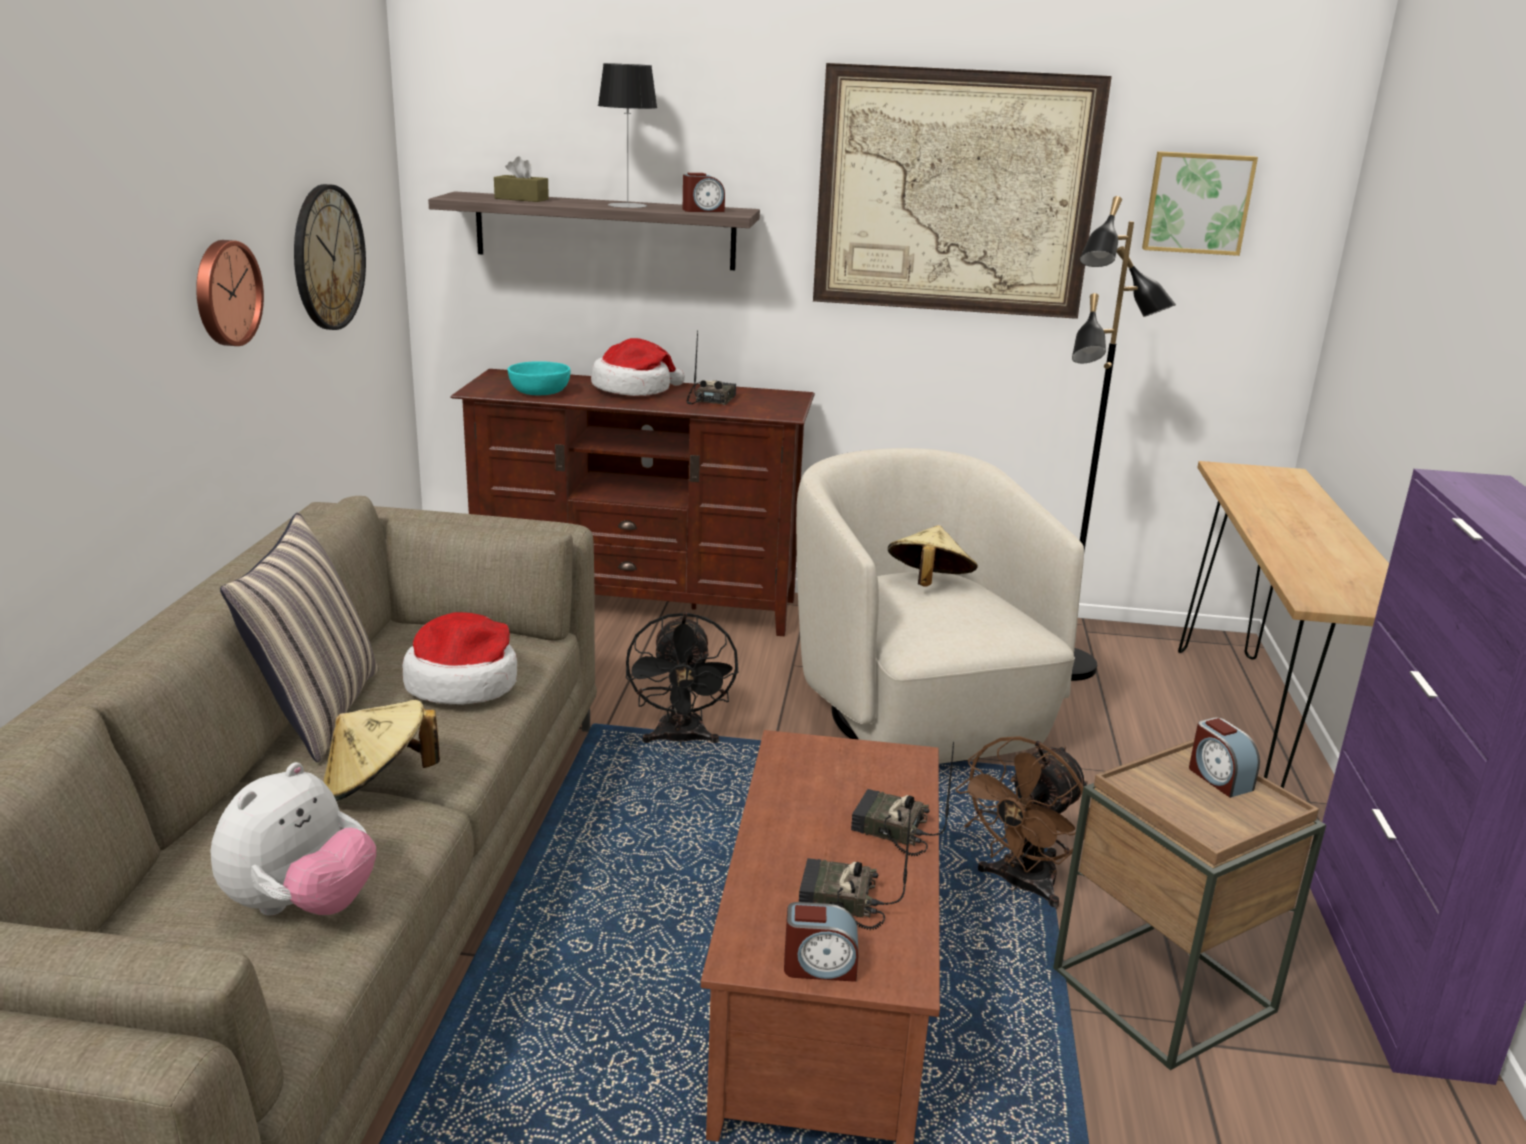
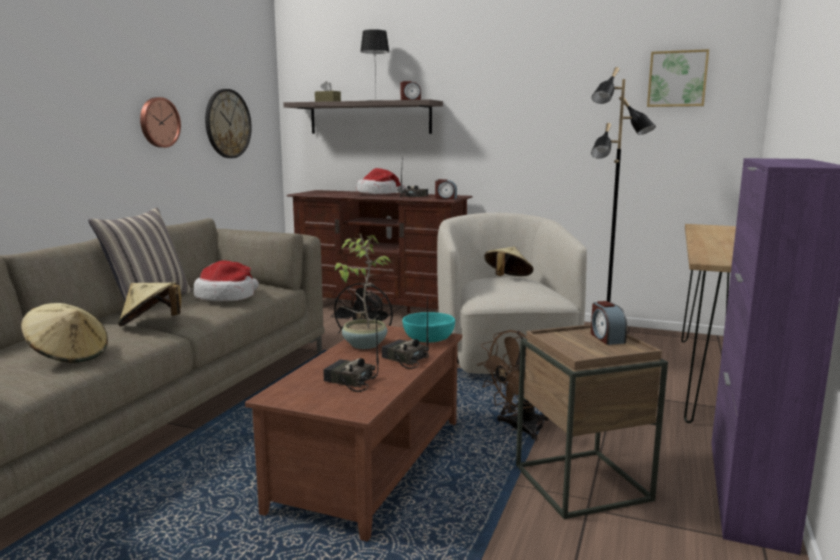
camera: 15 degrees right, 10 degrees down
plush toy [210,762,376,916] -> beige hat [21,303,108,363]
turquoise bowl [508,361,571,395] -> turquoise bowl moved to [402,312,455,342]
alarm clock [784,902,859,982] -> alarm clock moved to [435,179,457,199]
picture [813,63,1112,319] -> none
none -> potted plant [335,234,391,349]

